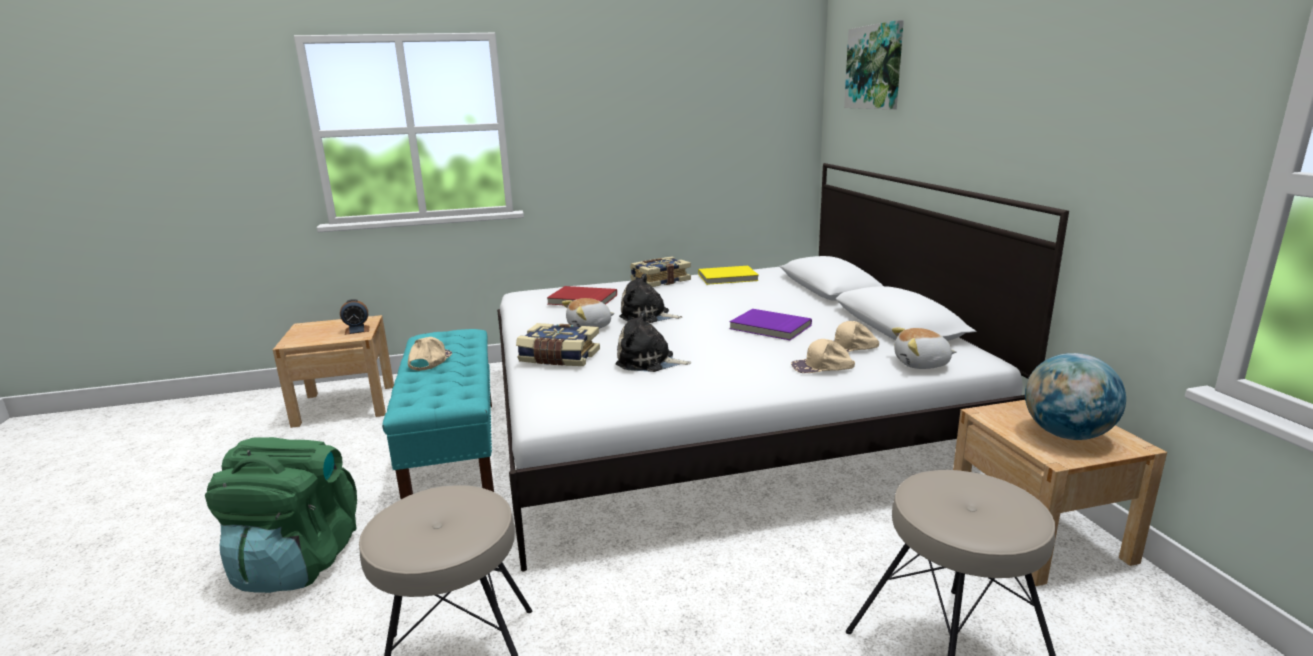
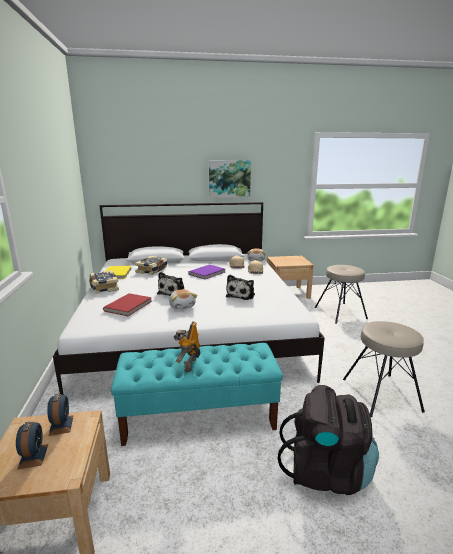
camera: 85 degrees left, 0 degrees up
green backpack [205,437,357,593] -> black backpack [278,385,379,495]
beige cap [408,337,452,371] -> toy robot [174,321,200,373]
book [516,323,600,366] -> book moved to [135,256,167,275]
picture [844,20,904,109] -> picture moved to [209,160,251,197]
globe [1025,353,1126,440] -> none
none -> alarm clock [16,421,48,470]

